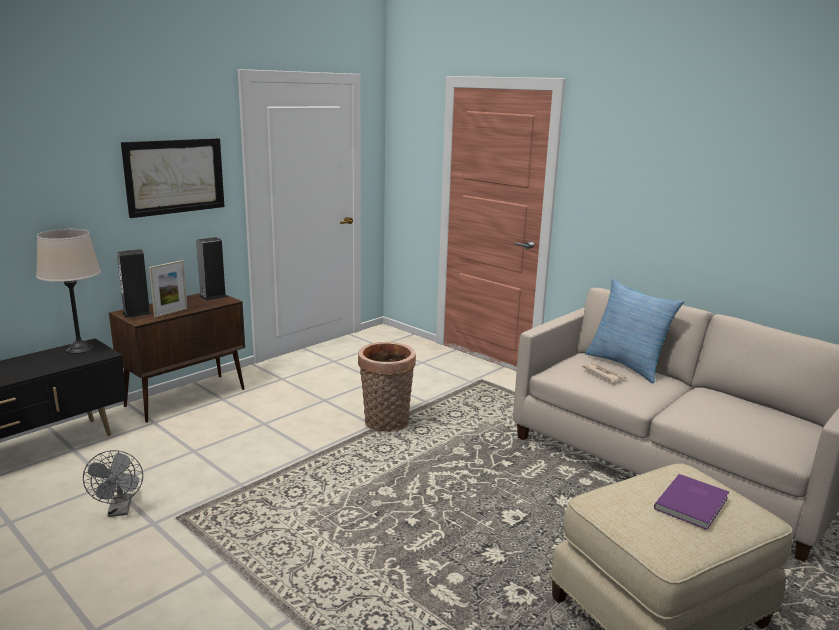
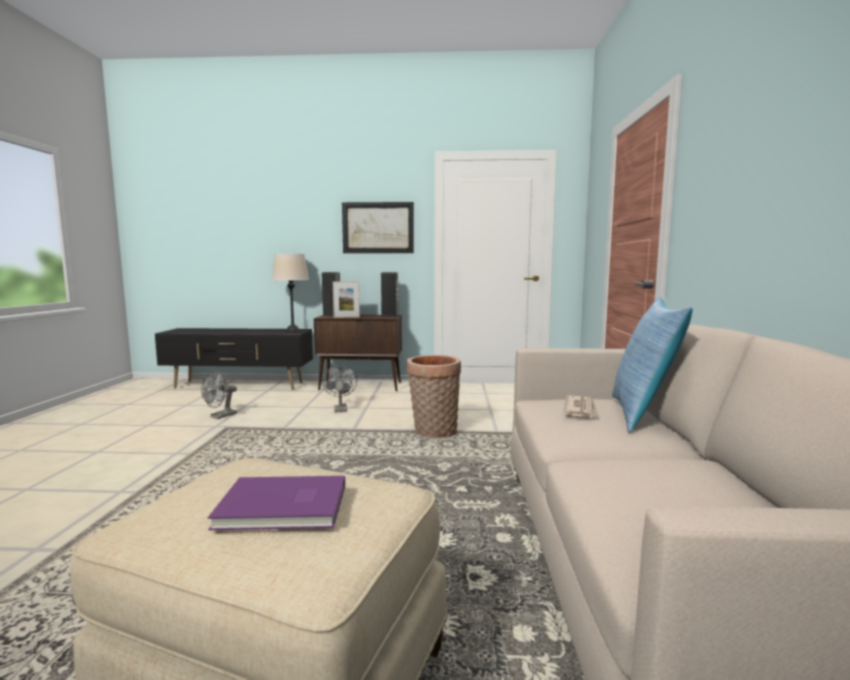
camera: 50 degrees right, 10 degrees down
none -> grey fan [322,365,357,413]

